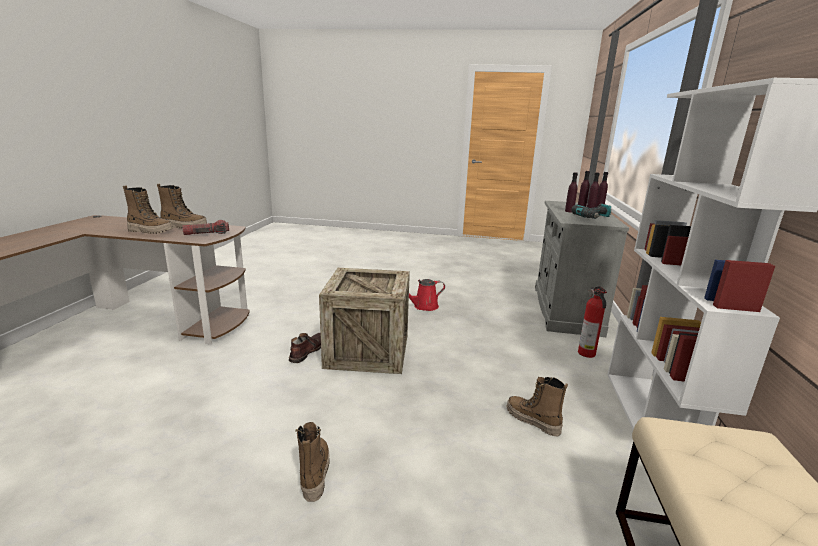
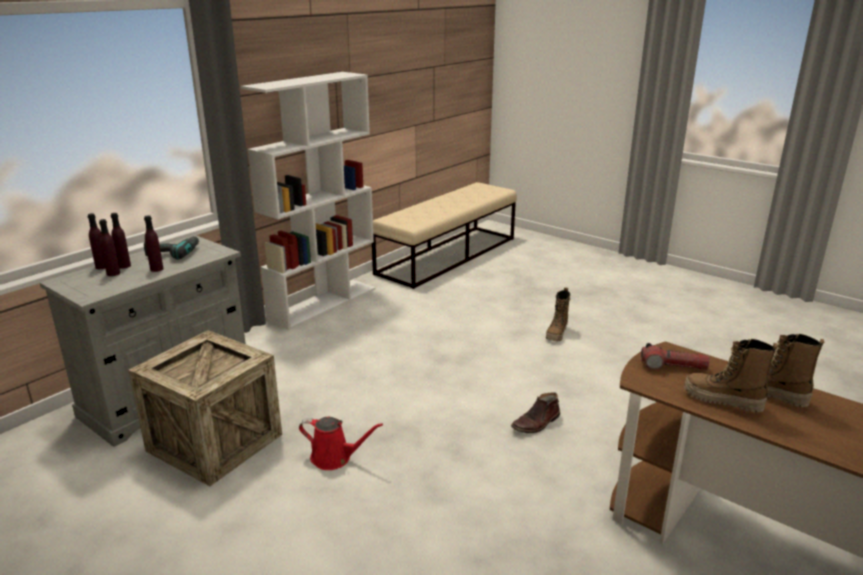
camera: 150 degrees left, 5 degrees up
crate [319,268,410,374] -> crate moved to [128,330,282,486]
boot [507,377,568,436] -> none
fire extinguisher [578,286,607,358] -> none

